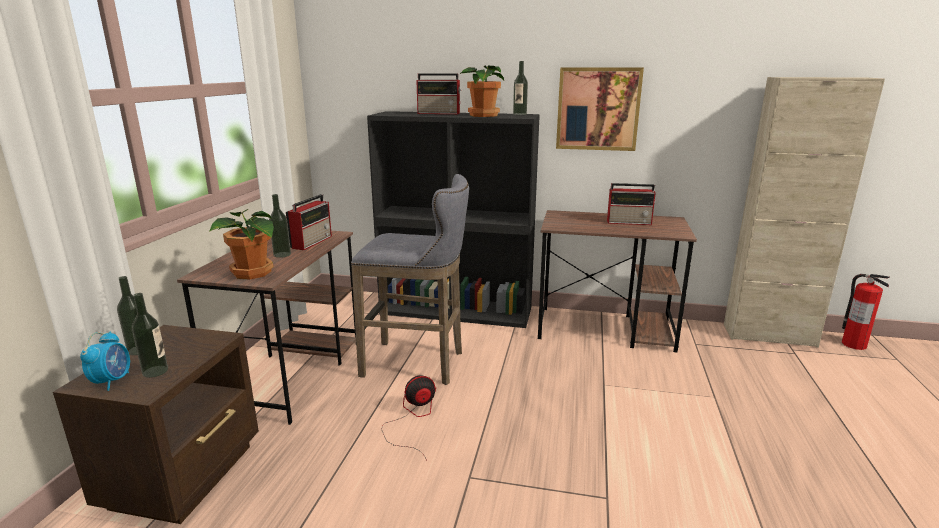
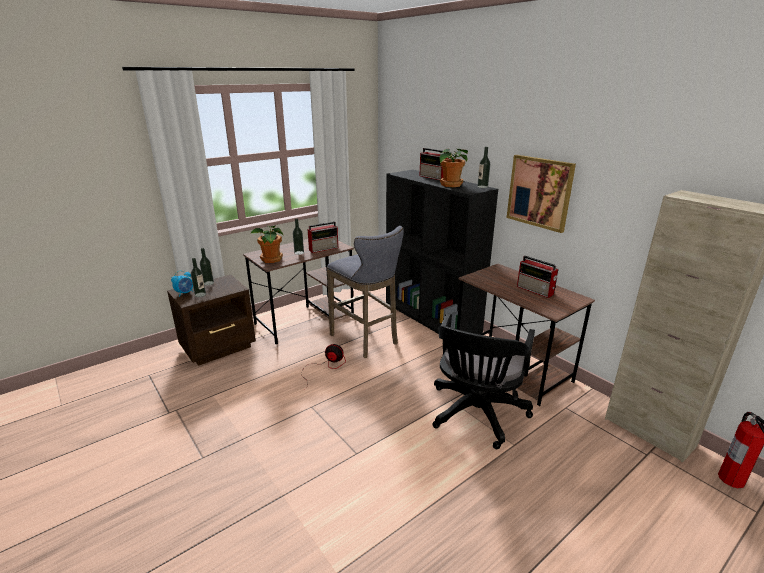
camera: 40 degrees right, 5 degrees up
none -> black office chair [432,313,535,449]

